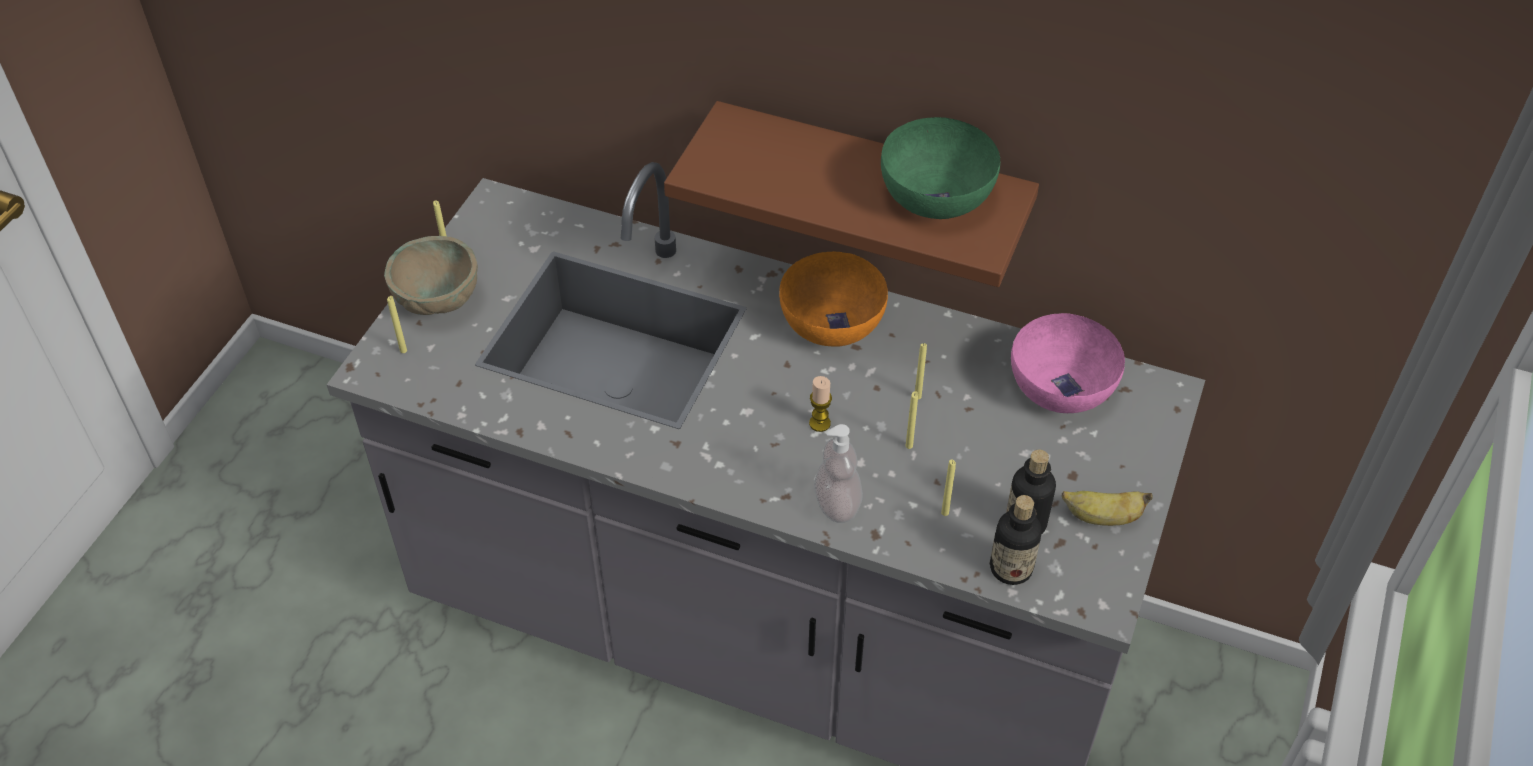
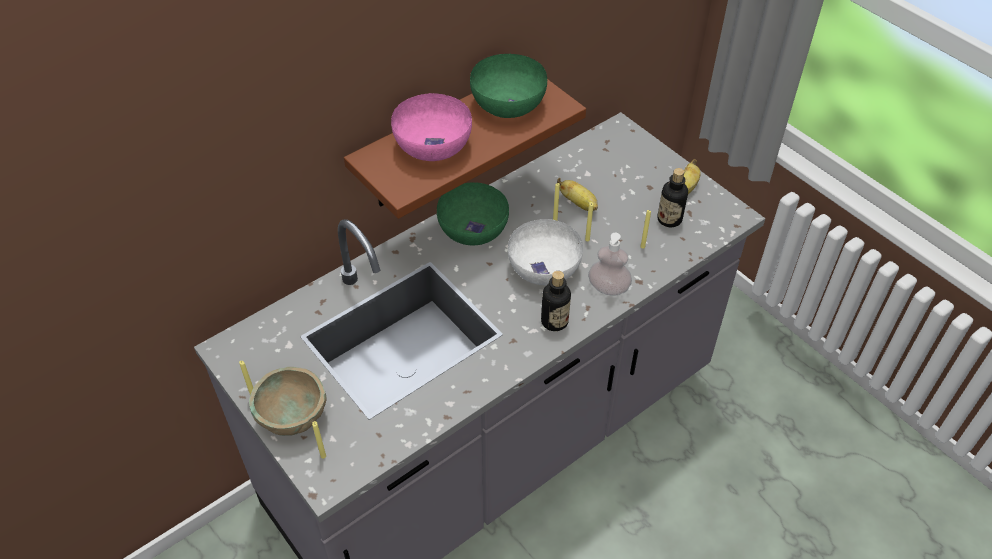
camera: 60 degrees left, 0 degrees up
orange bowl [779,252,888,347] -> green bowl [437,183,509,245]
candle [809,376,832,432] -> white bowl [508,219,583,285]
bottle [989,495,1042,585] -> bottle moved to [541,271,571,331]
pink bowl [1011,313,1125,413] -> pink bowl moved to [391,93,472,161]
none -> banana [557,178,598,211]

